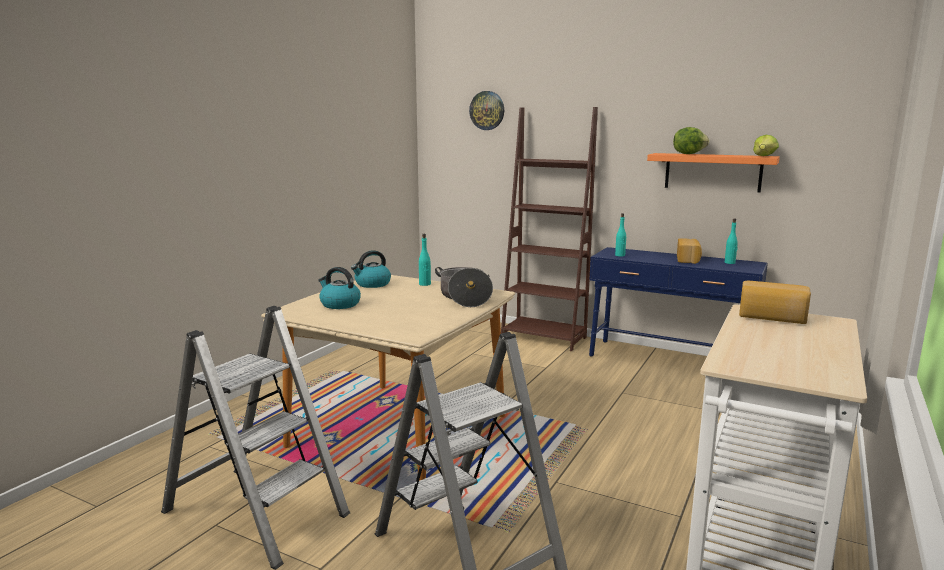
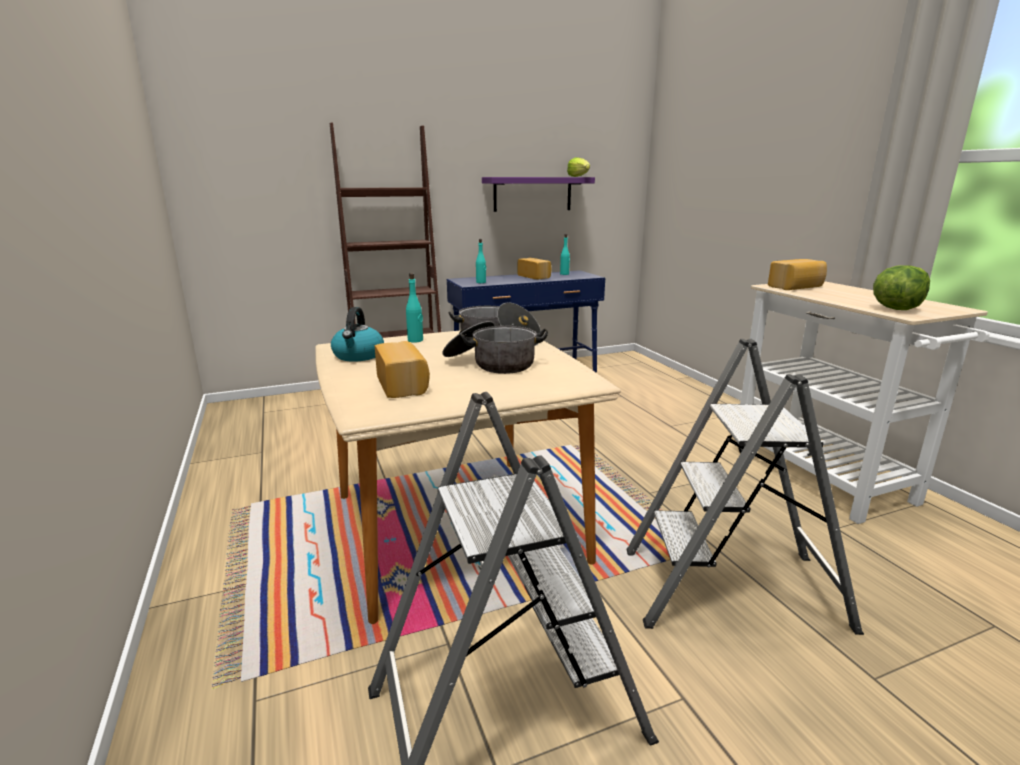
camera: 50 degrees left, 5 degrees up
kettle [318,267,361,309] -> bread [375,341,430,398]
wall clock [469,91,504,130] -> none
orange shelf [647,153,780,192] -> purple shelf [482,177,595,212]
lettuce [673,127,709,154] -> lettuce moved to [873,265,930,310]
none -> cooking pot [442,321,548,374]

